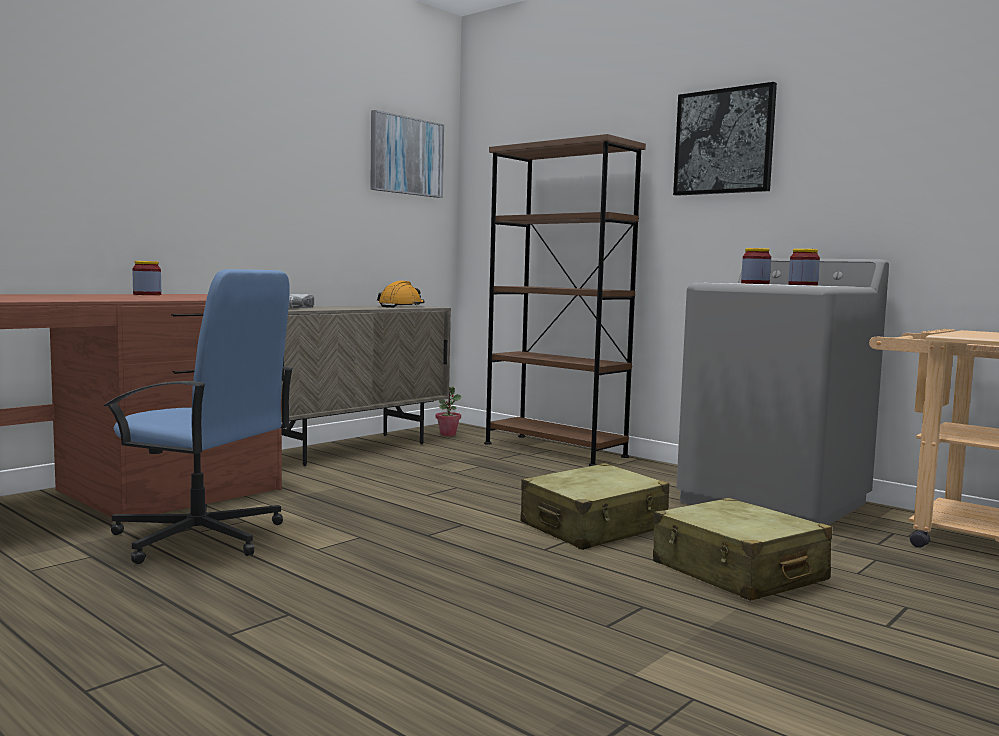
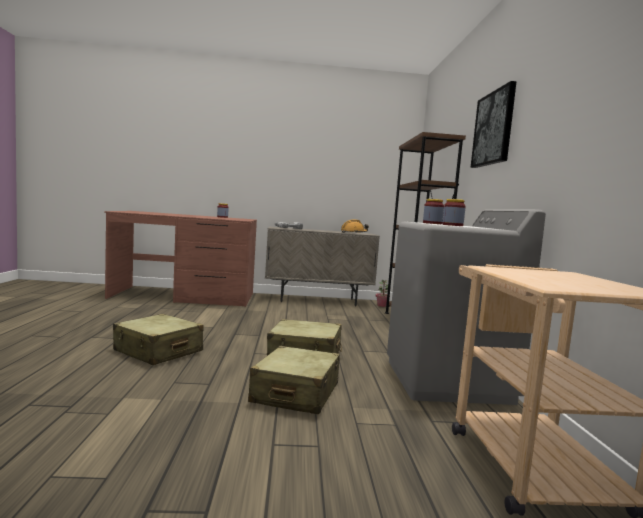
camera: 45 degrees right, 0 degrees up
blue office chair [104,269,294,564] -> none
picture [370,110,444,198] -> none
none -> beige suitcase [113,314,204,365]

